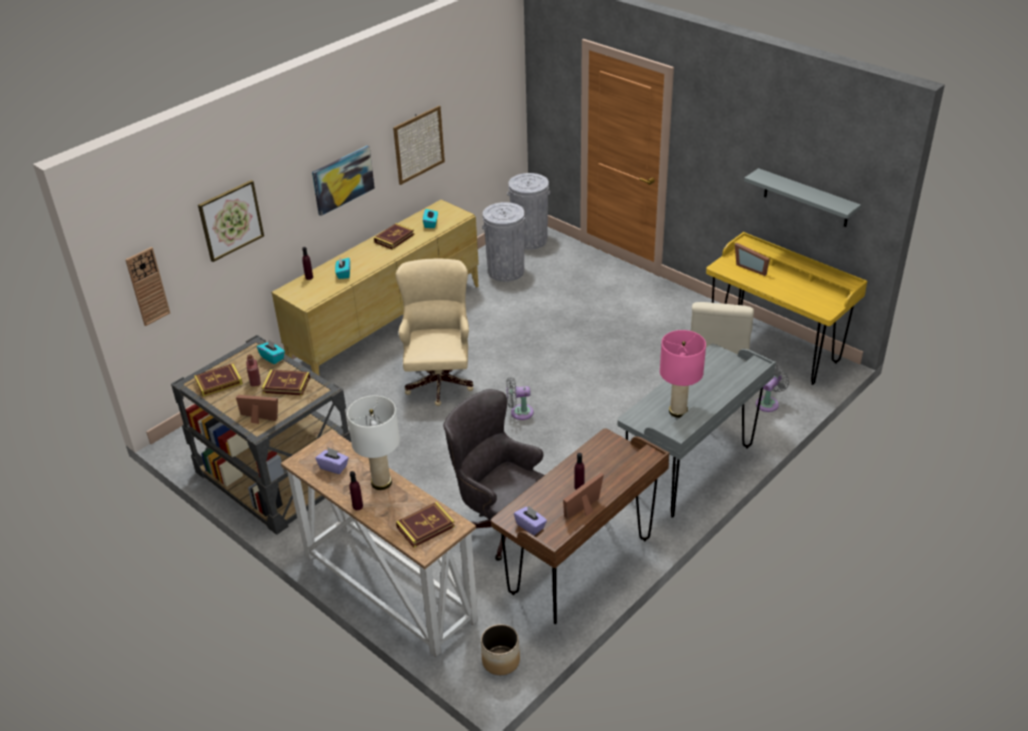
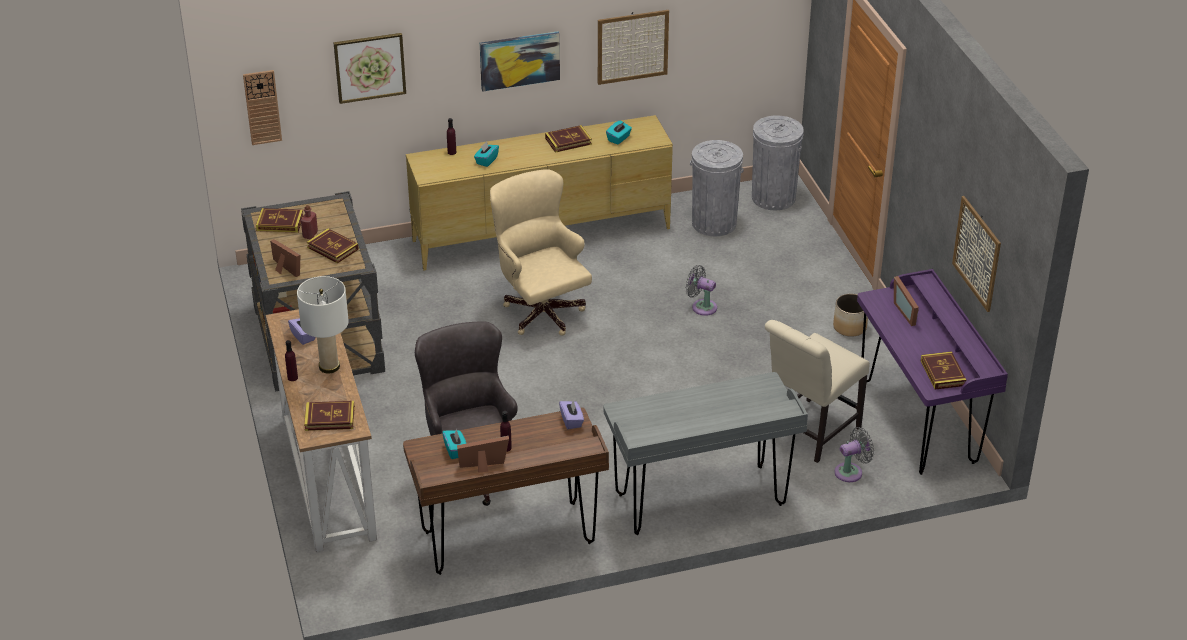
camera: 30 degrees right, 0 degrees up
turquoise tissue box [257,339,285,364] -> turquoise tissue box moved to [442,429,467,459]
beige office chair [396,259,473,406] -> beige office chair turned 60 degrees counterclockwise [490,169,592,336]
planter [481,624,520,675] -> planter moved to [833,294,868,337]
grey fan [506,377,534,420] -> grey fan moved to [685,265,717,316]
purple tissue box [514,506,547,535] -> purple tissue box moved to [559,399,584,429]
pink table lamp [660,330,706,418] -> none
yellow desk [706,232,867,385] -> purple desk [857,269,1008,475]
grey shelf [744,168,861,227] -> picture [952,196,1001,312]
none -> book [921,351,966,390]

